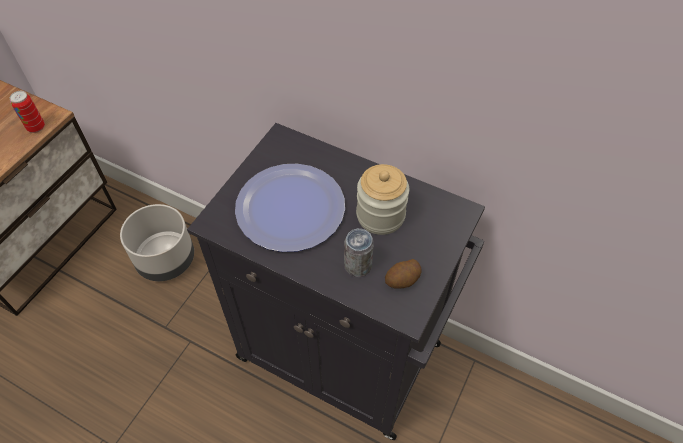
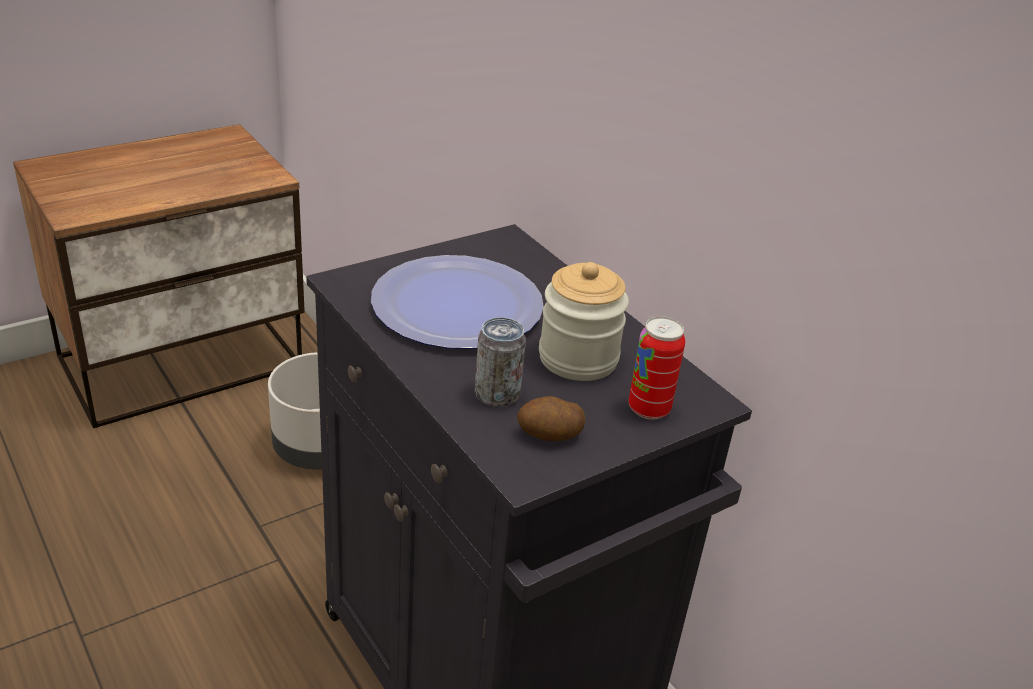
camera: 25 degrees right, 20 degrees down
can [10,91,45,133] -> can moved to [629,316,685,420]

